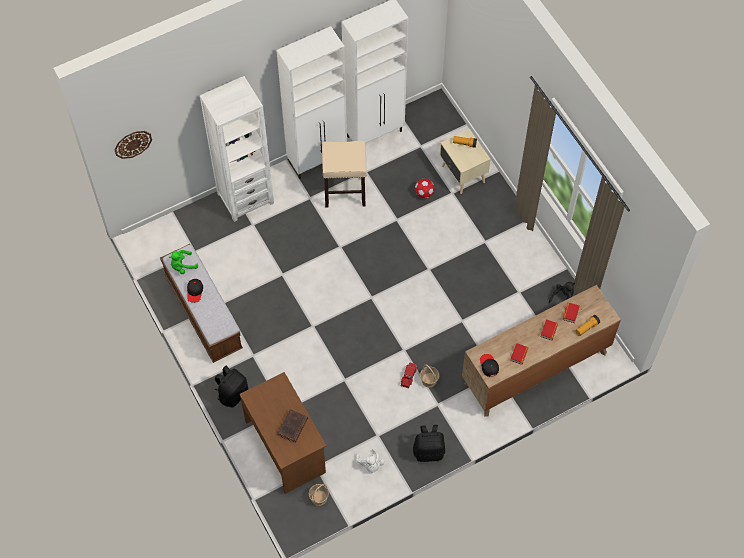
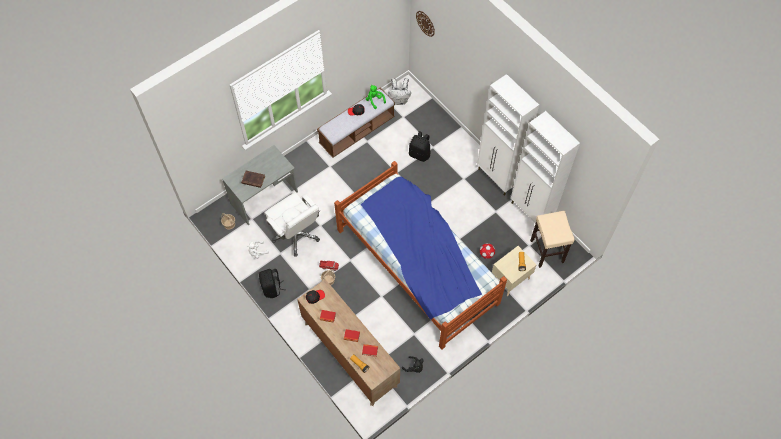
camera: 80 degrees right, 0 degrees up
white bookcase [200,76,274,222] -> none
black backpack [215,366,248,408] -> black backpack moved to [409,131,430,162]
brown desk [240,372,327,494] -> grey desk [222,145,298,225]
beige stool [322,141,367,207] -> beige stool moved to [530,211,575,268]
none -> white office chair [264,193,320,257]
none -> bed [334,161,507,350]
none -> white backpack [388,78,411,105]

